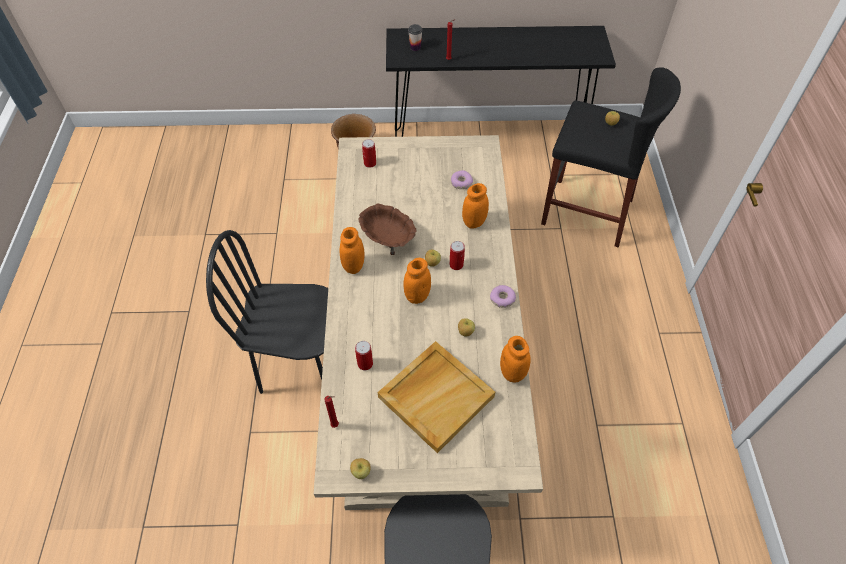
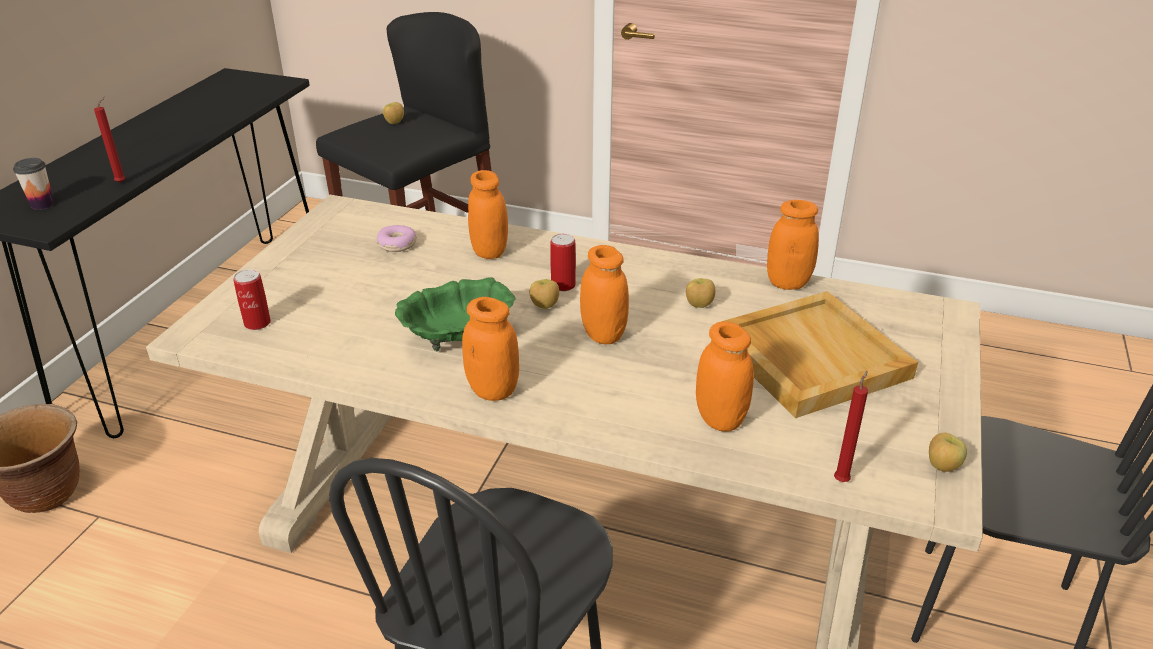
camera: 70 degrees left, 20 degrees down
can [355,341,373,370] -> orange jar [696,321,754,432]
brown bowl [358,204,417,255] -> green bowl [395,278,516,351]
donut [490,285,516,308] -> none

